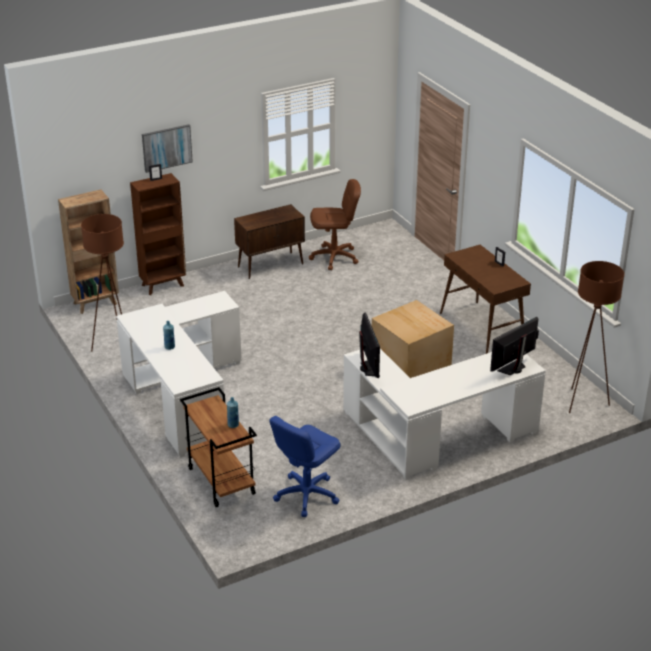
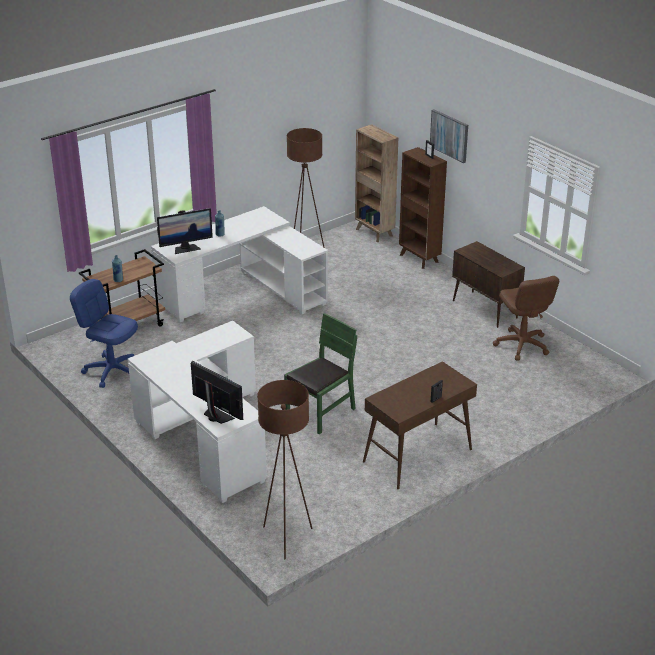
camera: 80 degrees right, 0 degrees up
monitor [359,312,380,378] -> monitor moved to [157,208,213,254]
cardboard box [372,300,454,378] -> green chair [284,313,357,434]

